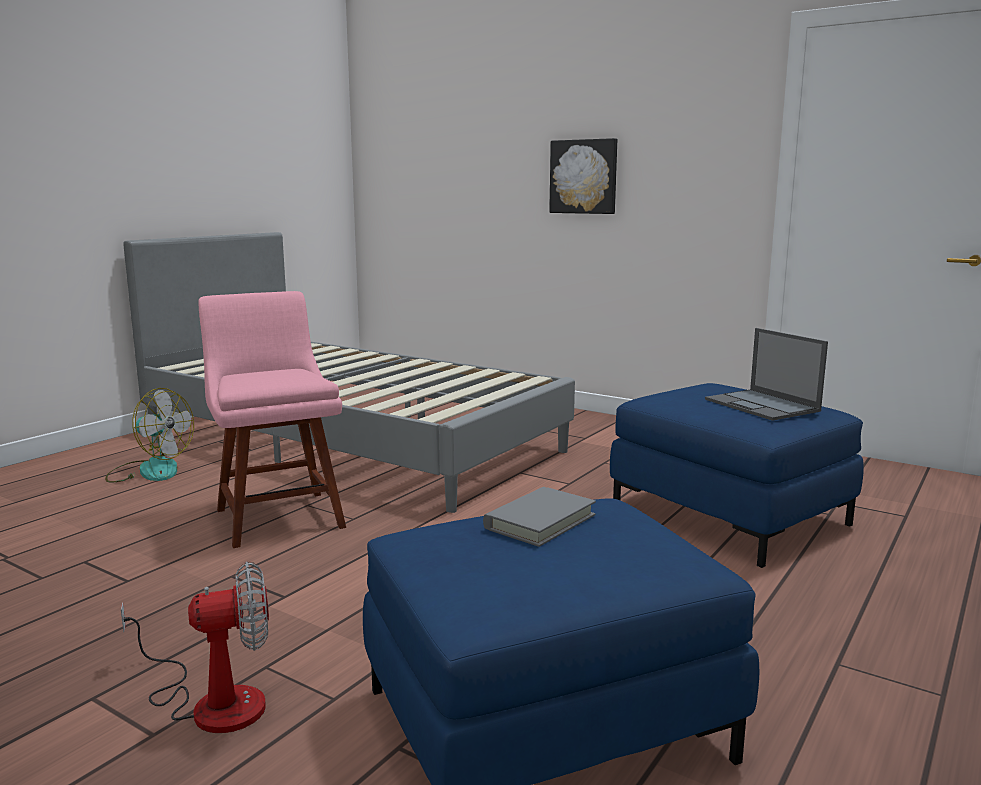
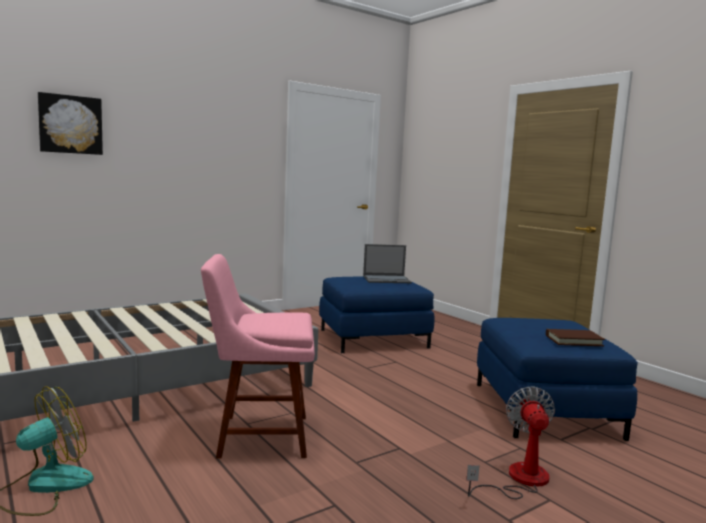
camera: 70 degrees left, 5 degrees down
grey book [483,487,596,547] -> none
picture [549,138,617,214] -> picture moved to [38,92,103,155]
none -> brown book [546,329,605,346]

